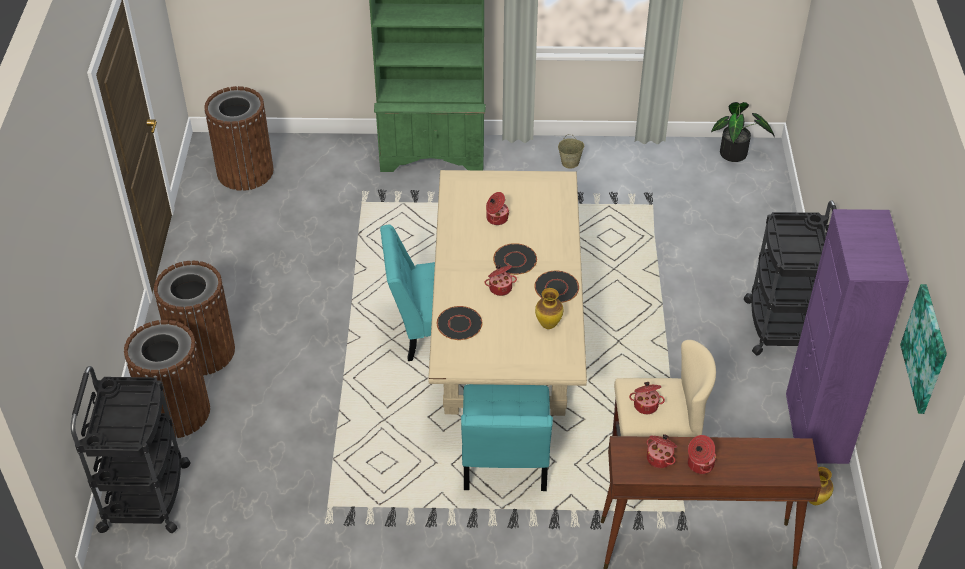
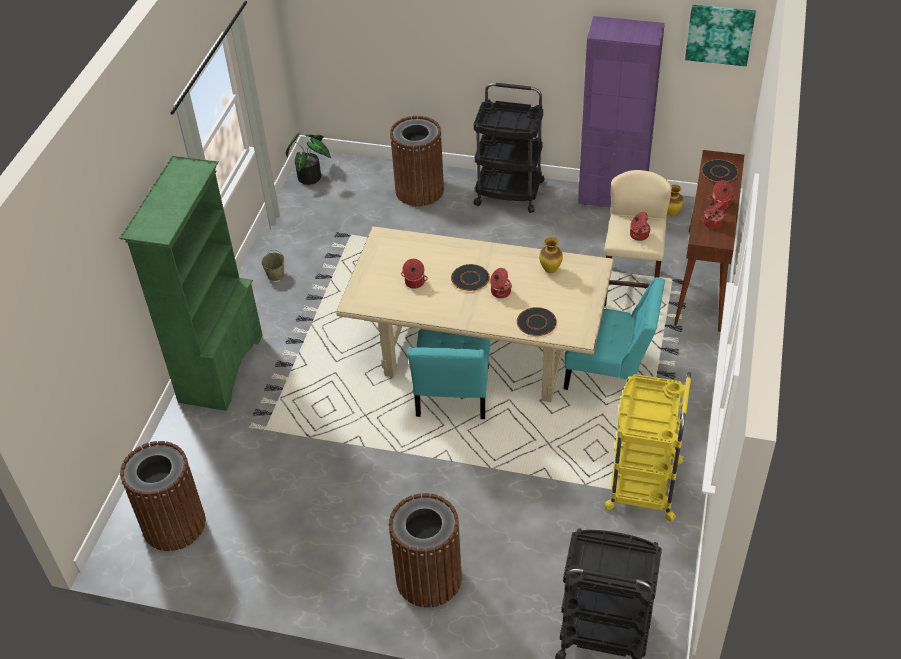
camera: 75 degrees left, 0 degrees up
brown trash can [124,320,210,438] -> brown trash can moved to [390,116,444,206]
black plate [534,271,579,303] -> black plate moved to [702,159,739,182]
none -> yellow cart [604,372,691,521]

